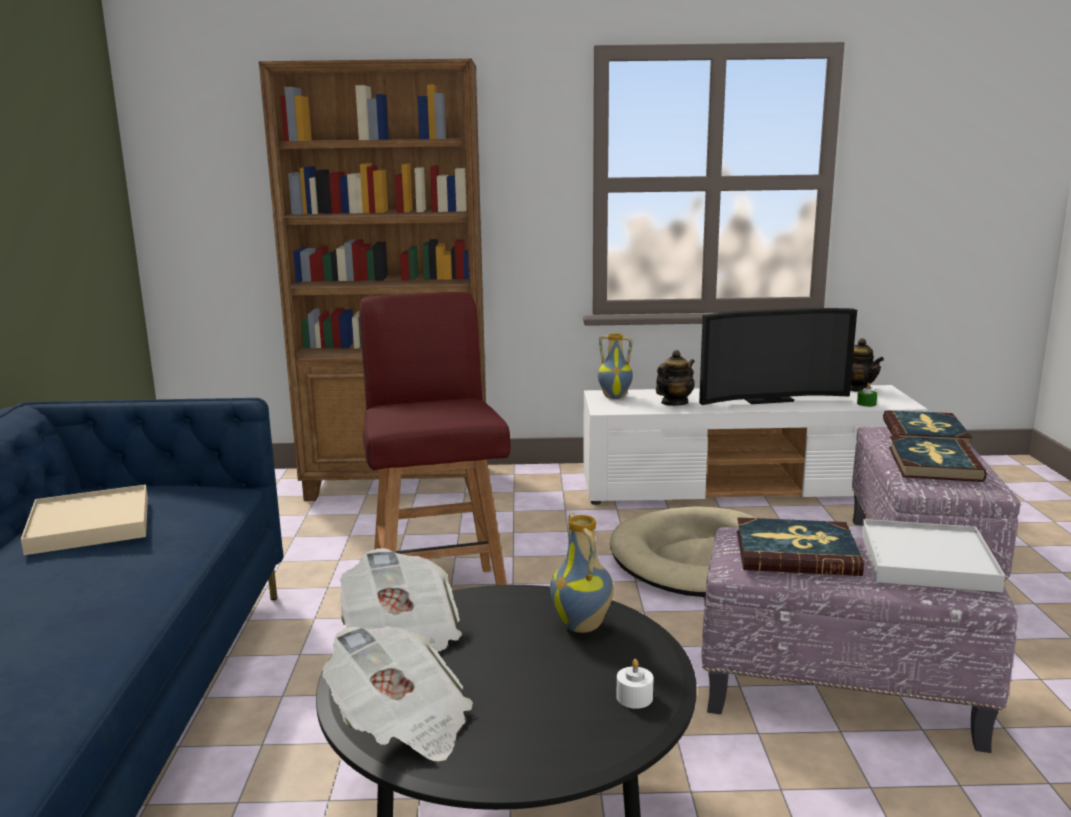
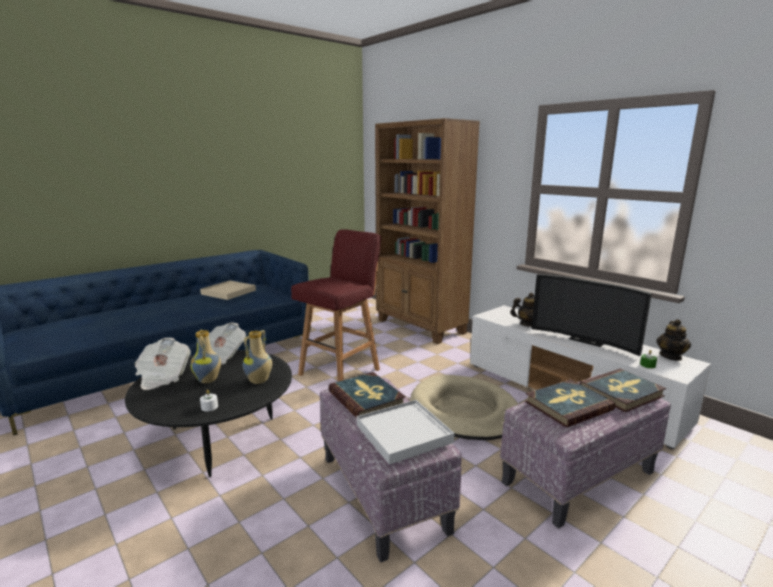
camera: 50 degrees right, 0 degrees up
vase [598,333,633,399] -> vase moved to [190,329,221,383]

